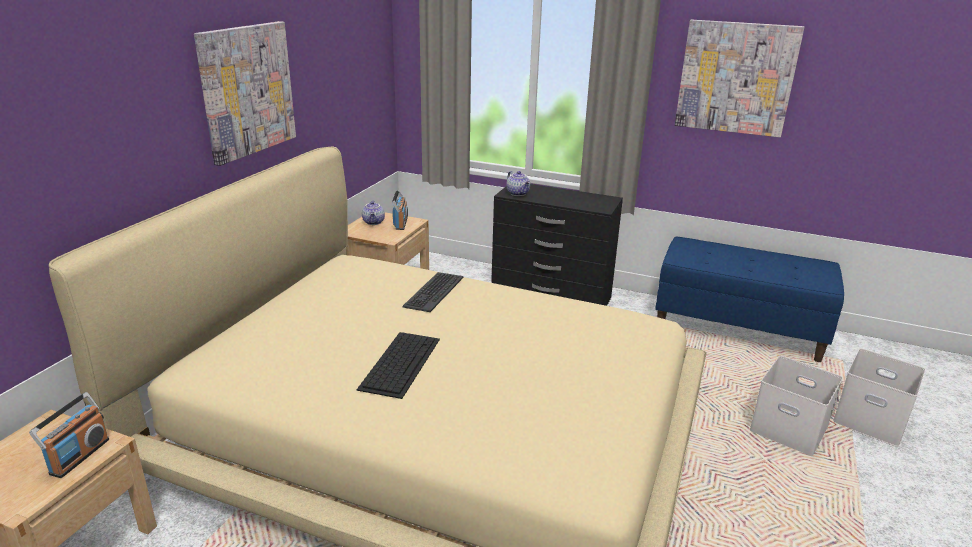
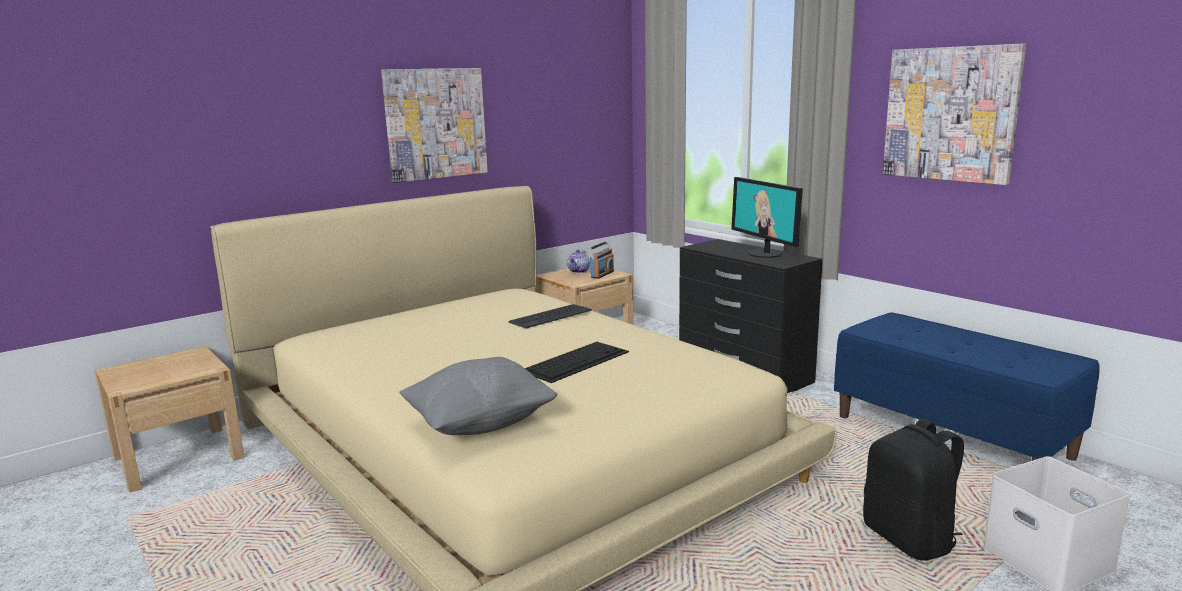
camera: 30 degrees right, 10 degrees down
radio [29,392,109,478] -> none
keyboard [357,332,440,399] -> keyboard moved to [525,342,629,383]
teapot [506,171,530,196] -> none
white storage box [750,356,843,456] -> black backpack [863,419,964,561]
none -> grey pillow [399,357,558,435]
none -> monitor [732,177,803,258]

